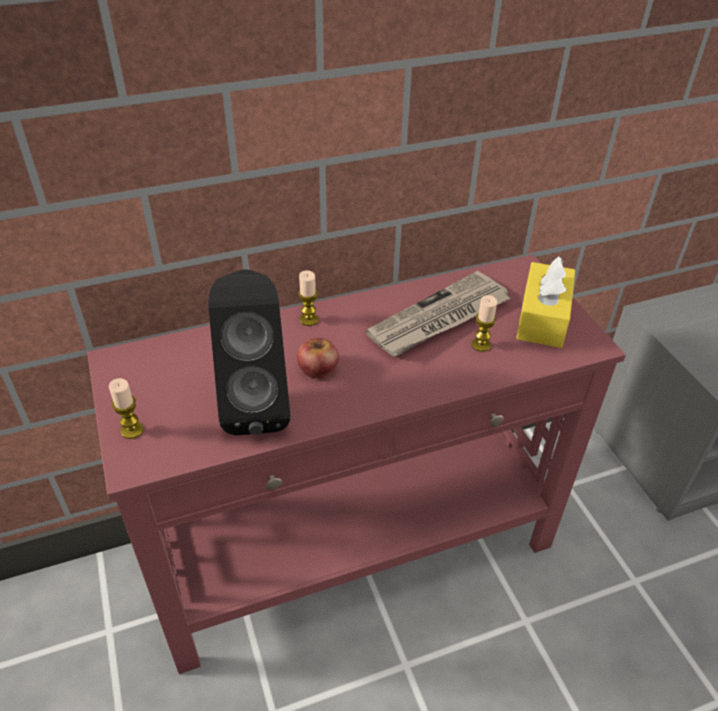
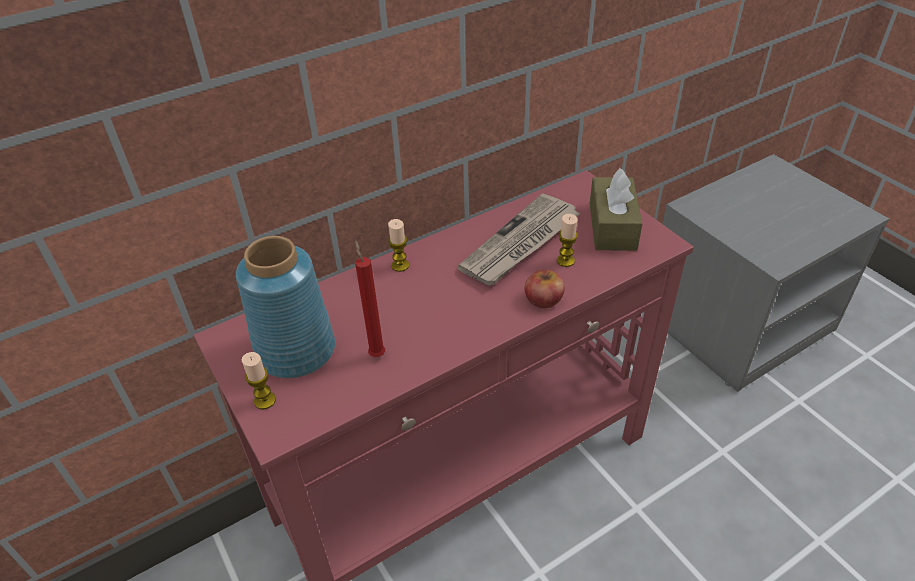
camera: 10 degrees left, 0 degrees up
black speaker [209,269,290,435] -> red candle [355,241,385,357]
apple [297,338,339,379] -> apple moved to [525,270,565,308]
yellow tissue box [516,256,575,348] -> brown tissue box [590,168,642,251]
none -> blue vase [236,236,335,378]

